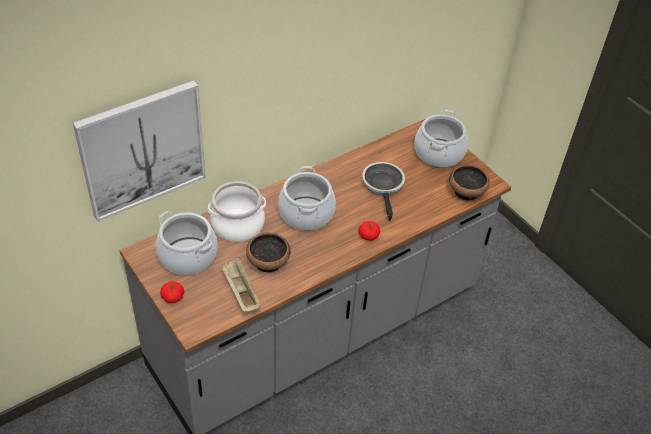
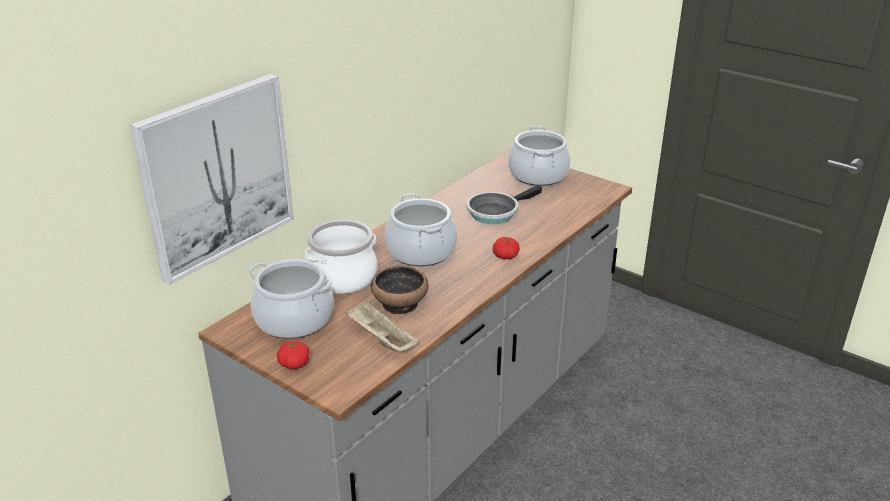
camera: 15 degrees left, 15 degrees down
frying pan [362,162,405,221] -> frying pan turned 105 degrees counterclockwise [466,185,542,224]
bowl [449,165,490,201] -> none

